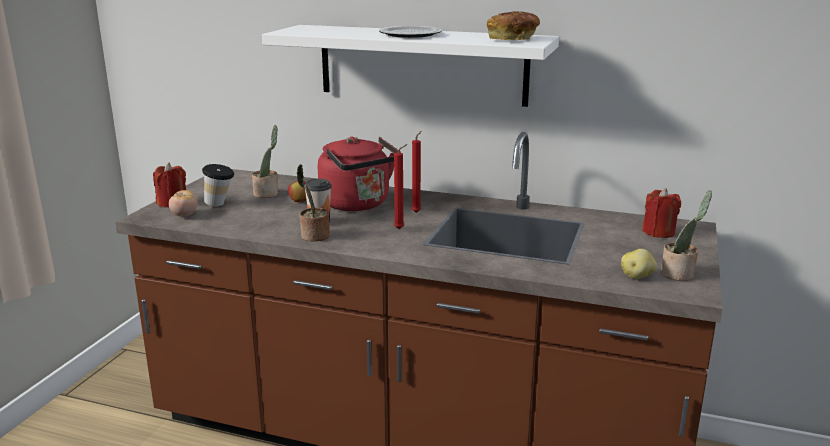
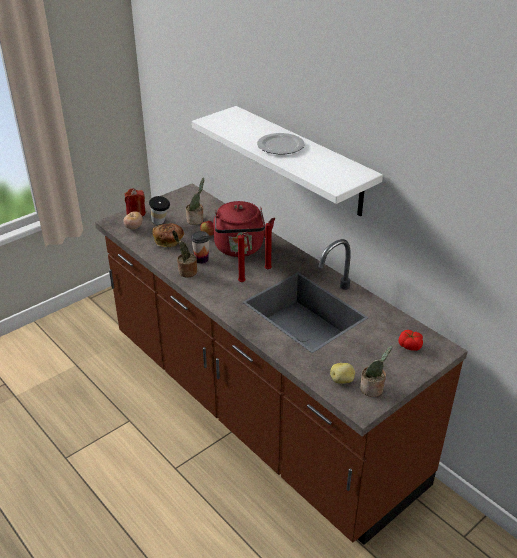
camera: 30 degrees right, 15 degrees up
bread [487,11,540,40] -> bread moved to [153,223,184,247]
red candle [642,188,681,238] -> tomato [398,330,423,351]

